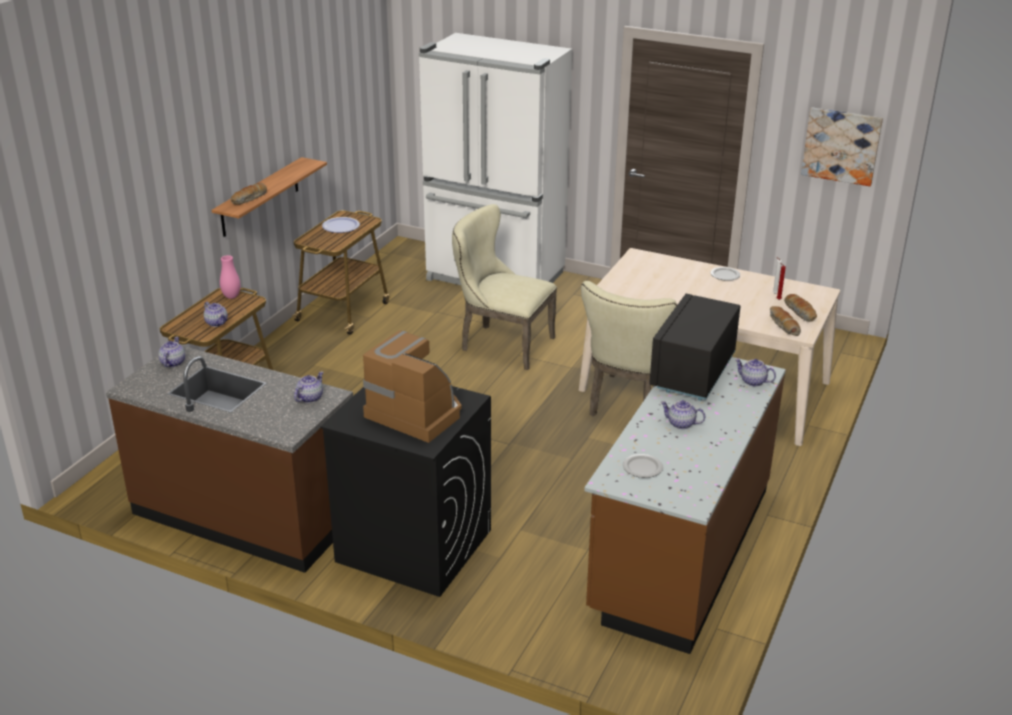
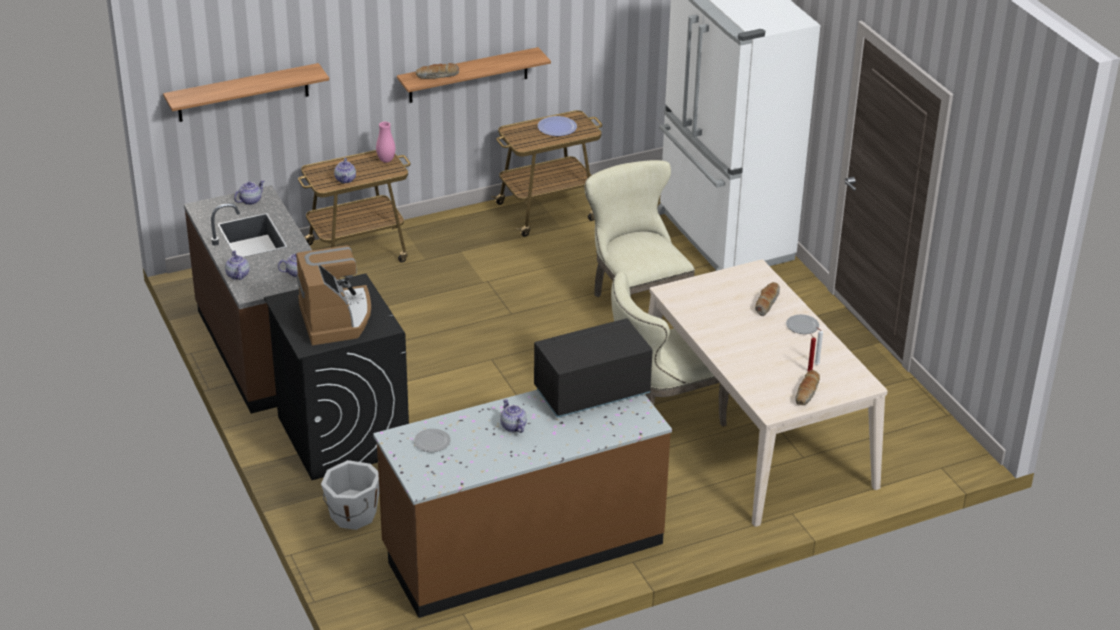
camera: 40 degrees right, 5 degrees up
teapot [735,359,776,386] -> teapot moved to [225,250,249,280]
bread [770,306,801,336] -> bread moved to [755,282,780,316]
picture [801,108,883,186] -> none
none -> shelf [163,63,329,122]
none -> white bucket [321,460,379,530]

